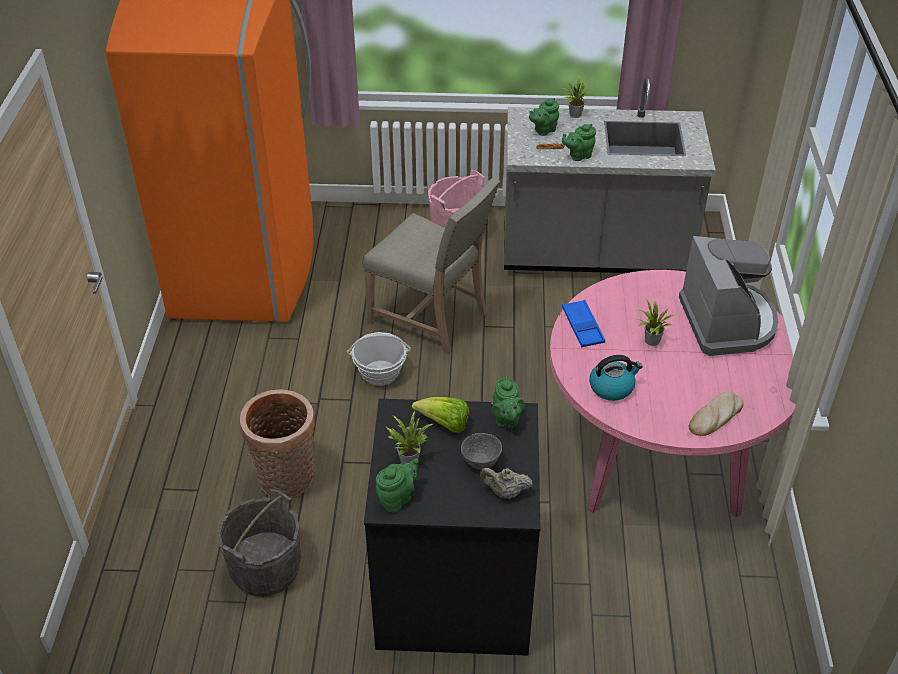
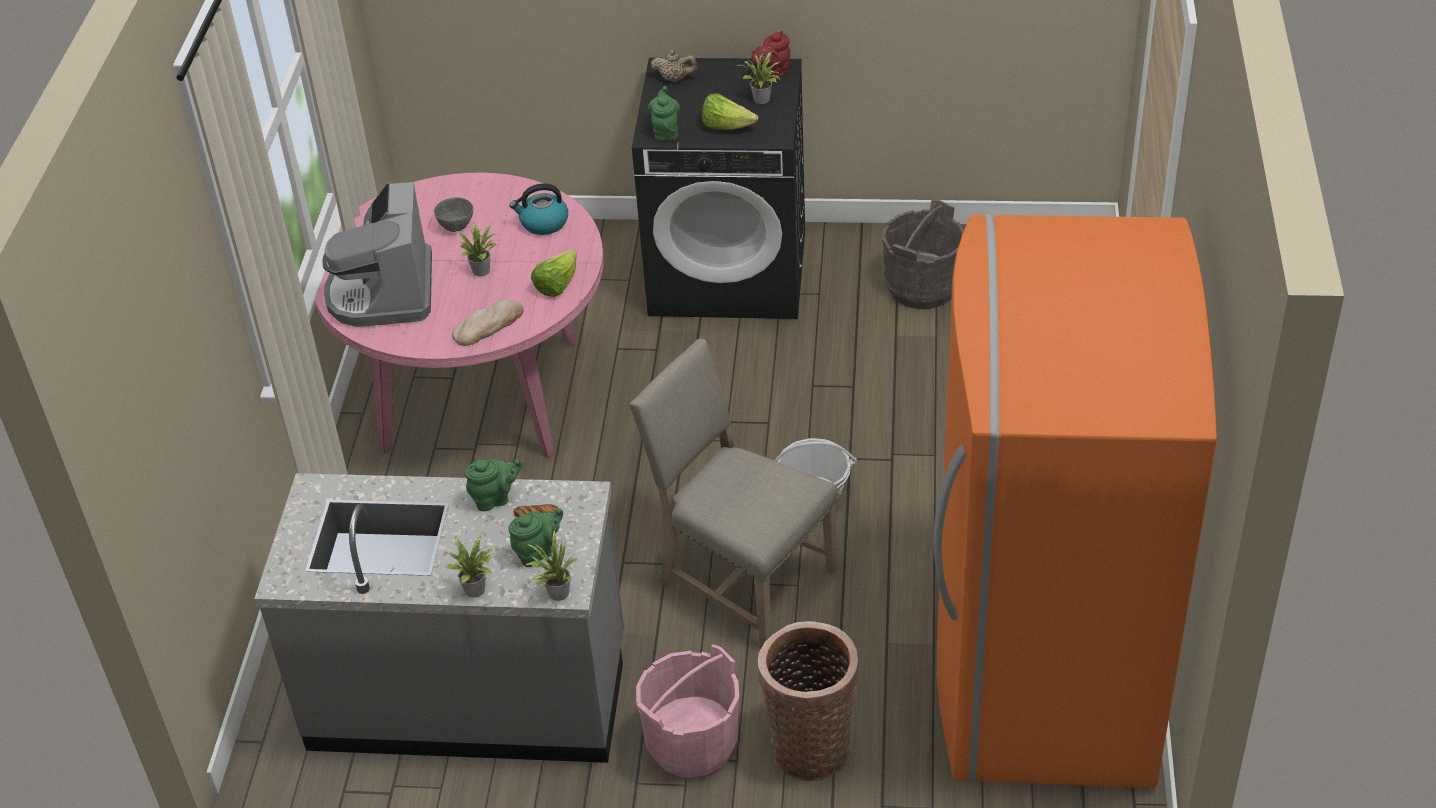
camera: 175 degrees left, 0 degrees up
basket [240,389,315,498] -> basket moved to [758,621,858,781]
green teapot [376,459,419,513] -> red teapot [751,31,790,79]
grey bowl [461,433,502,470] -> grey bowl moved to [434,197,474,232]
blue tray [562,300,605,347] -> lettuce [531,249,577,297]
bread [689,392,743,436] -> bread moved to [452,300,524,346]
none -> potted plant [524,530,578,601]

